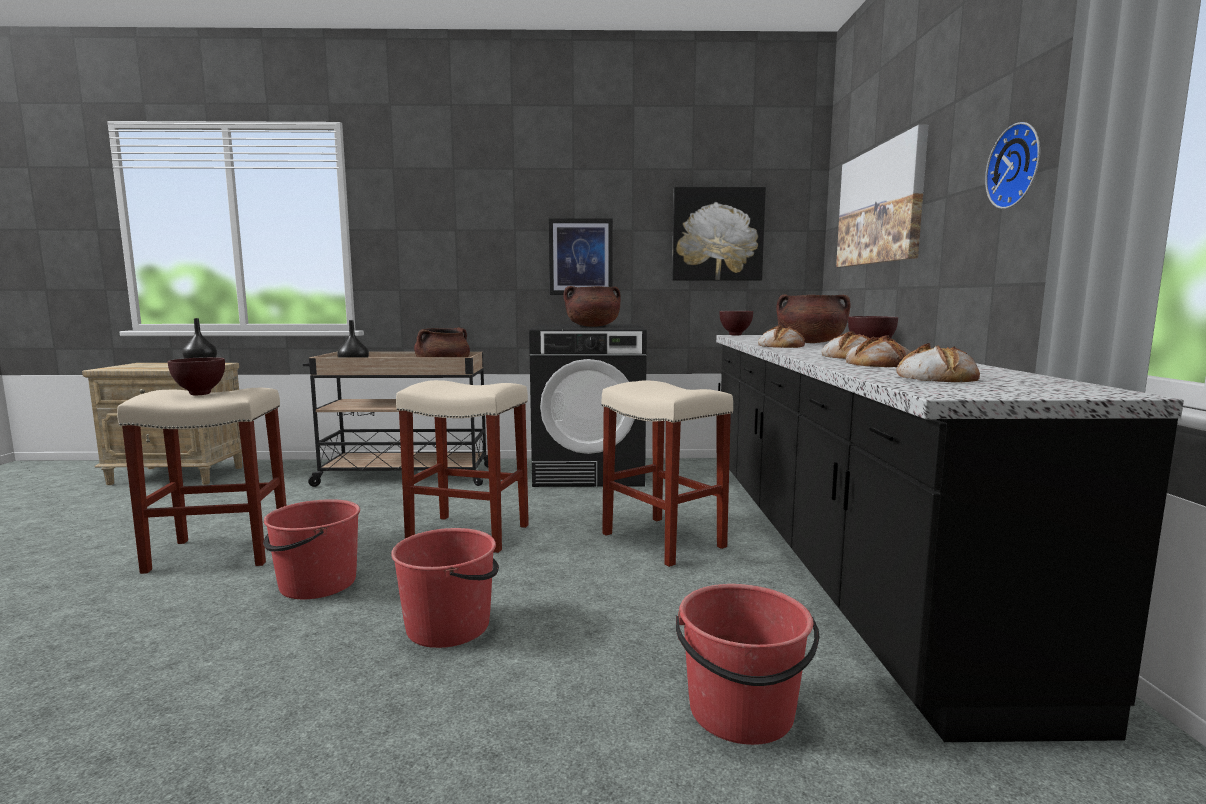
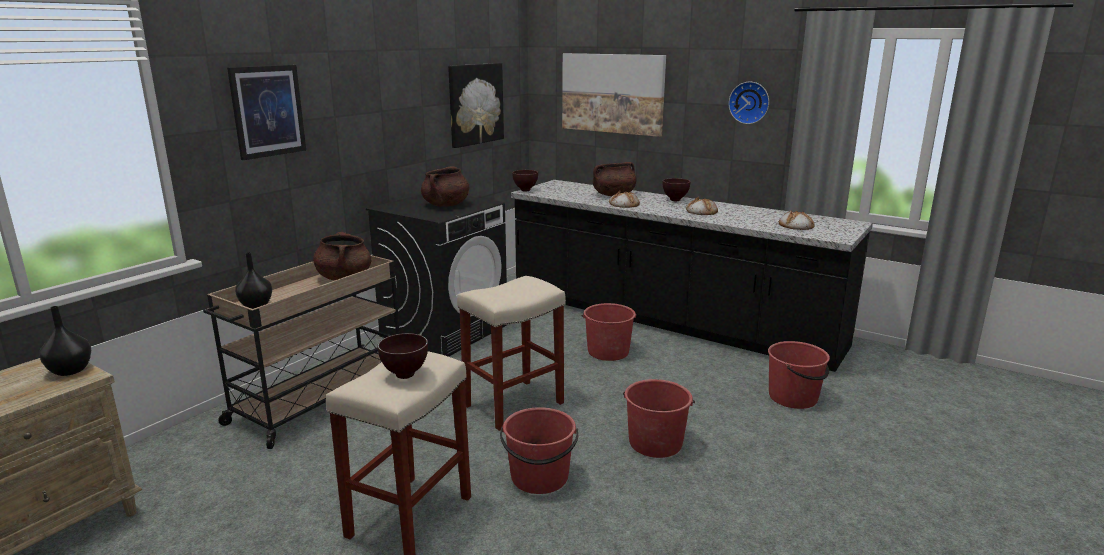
camera: 55 degrees left, 10 degrees up
picture [549,218,613,295] -> picture moved to [227,65,306,160]
beige stool [602,380,733,567] -> red bucket [581,303,637,361]
bread [846,336,911,367] -> none

